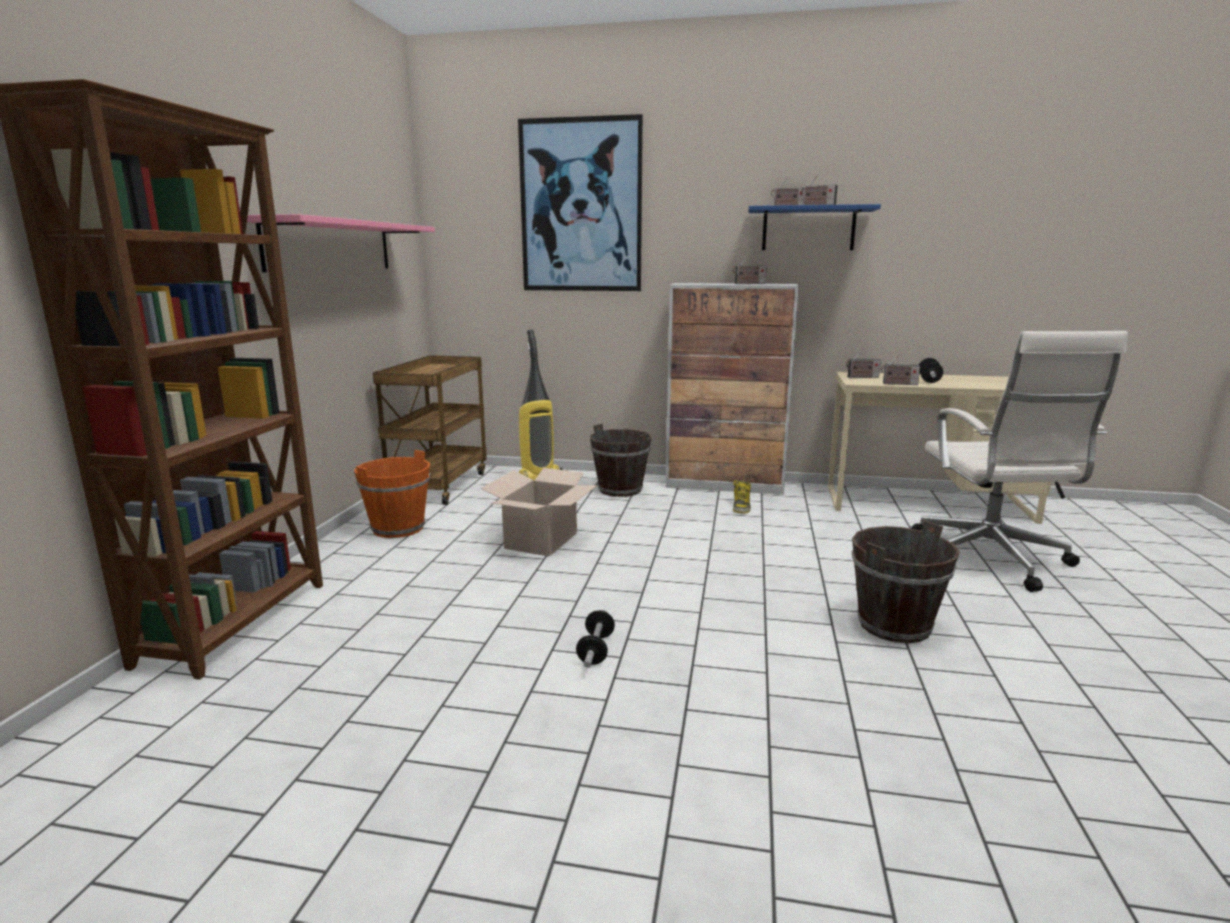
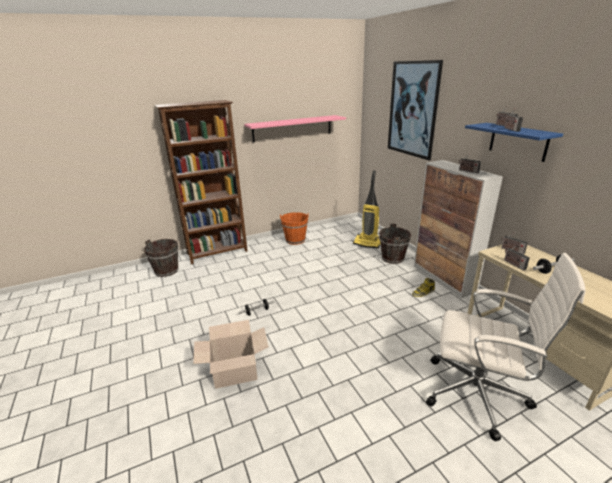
camera: 55 degrees right, 10 degrees up
brown cart [373,355,487,505] -> none
cardboard box [481,468,598,556] -> cardboard box moved to [193,320,268,389]
brown bucket [852,521,960,643] -> brown bucket moved to [144,239,179,277]
white office chair [911,331,1128,592] -> white office chair turned 120 degrees counterclockwise [426,253,586,441]

